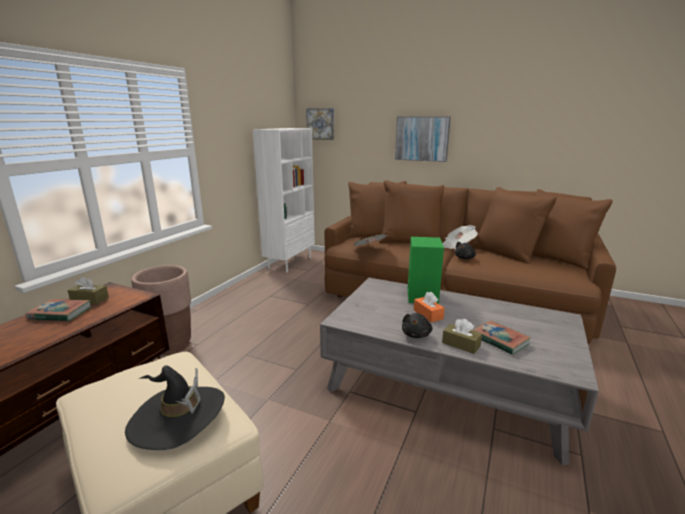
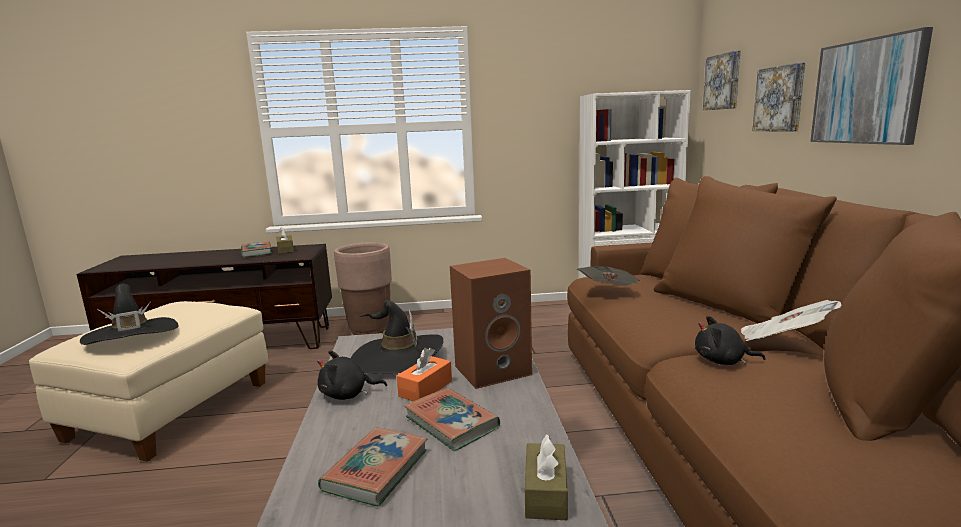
camera: 60 degrees right, 5 degrees down
green speaker [408,237,444,304] -> brown speaker [450,258,532,389]
brown tissue box [442,319,482,354] -> brown tissue box moved to [525,434,568,520]
none -> black hat [350,300,443,374]
none -> book [404,388,500,451]
none -> picture [752,63,805,132]

